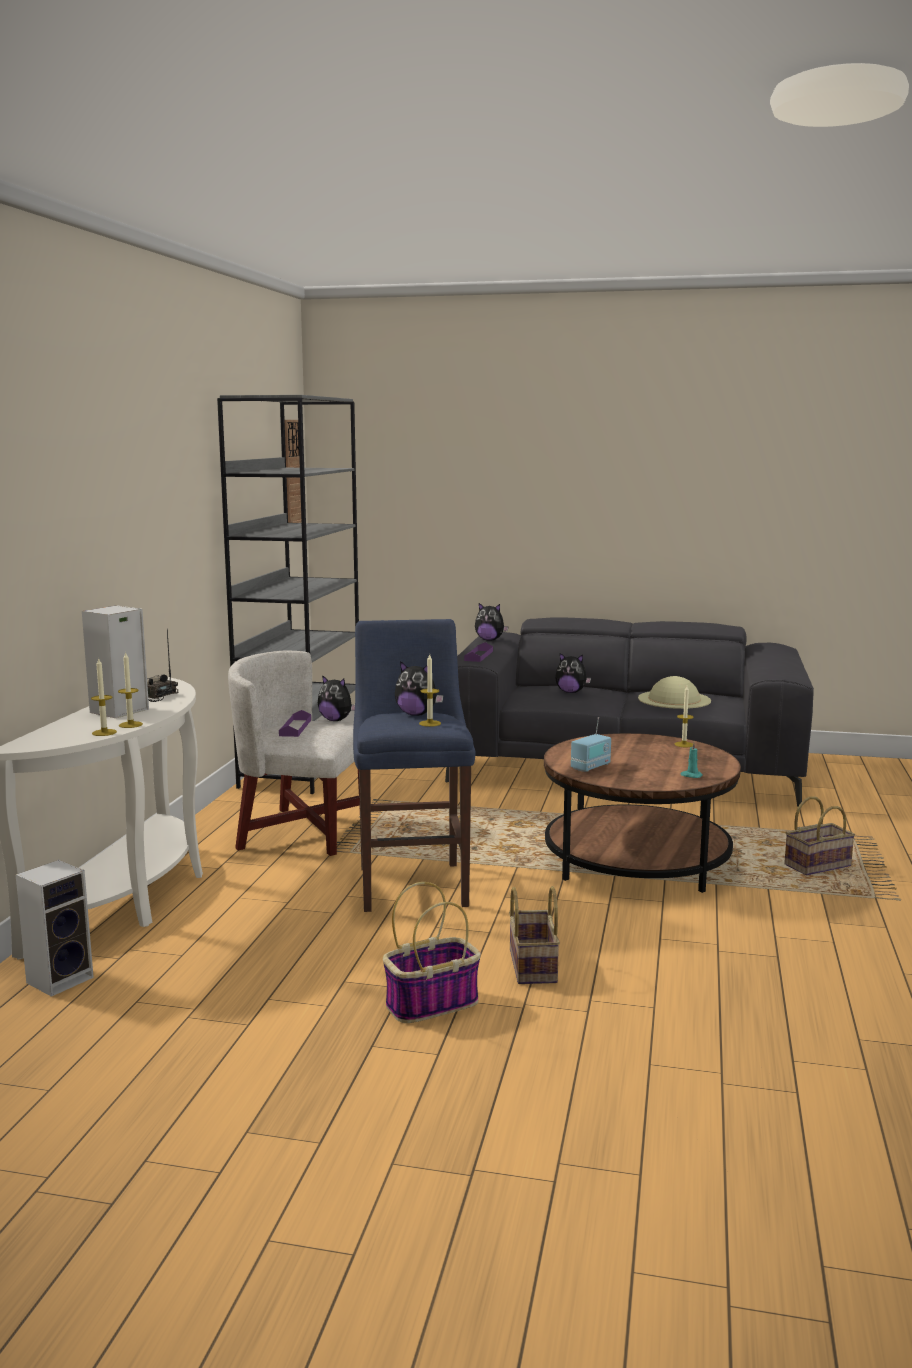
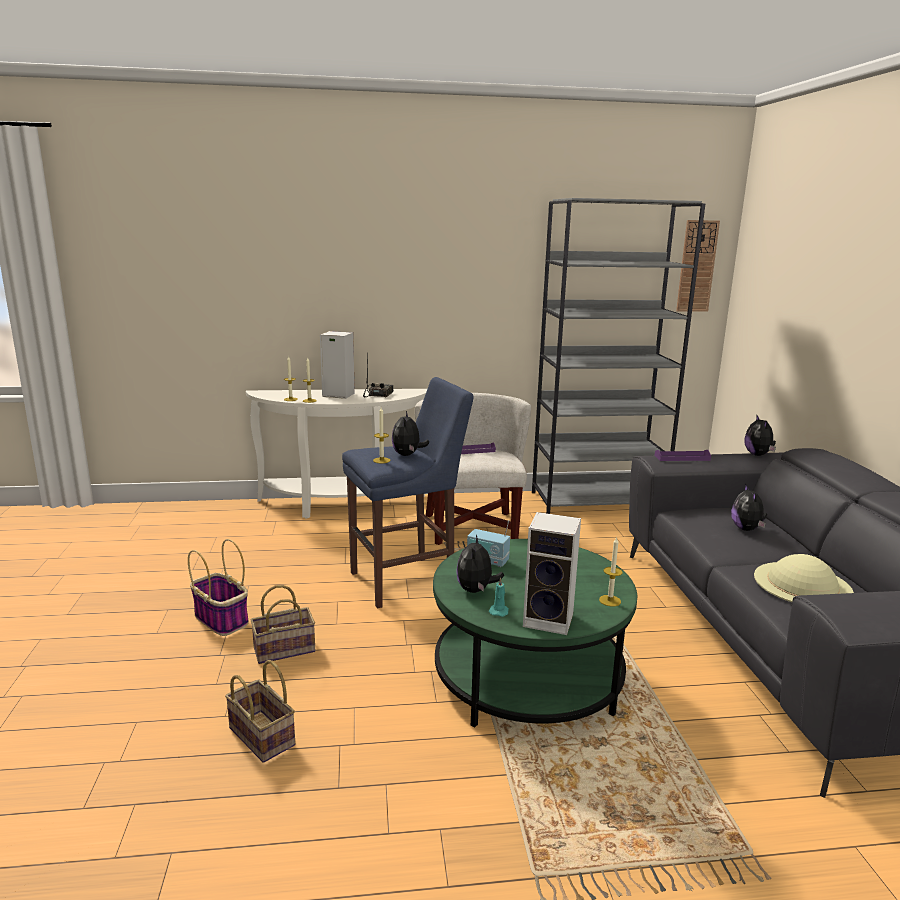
camera: 70 degrees right, 5 degrees up
speaker [16,860,94,997] -> speaker moved to [523,512,581,635]
plush toy [318,675,355,721] -> plush toy moved to [457,535,504,593]
brown coffee table [544,733,741,893] -> green coffee table [433,539,637,728]
basket [784,796,855,875] -> basket moved to [225,660,295,763]

